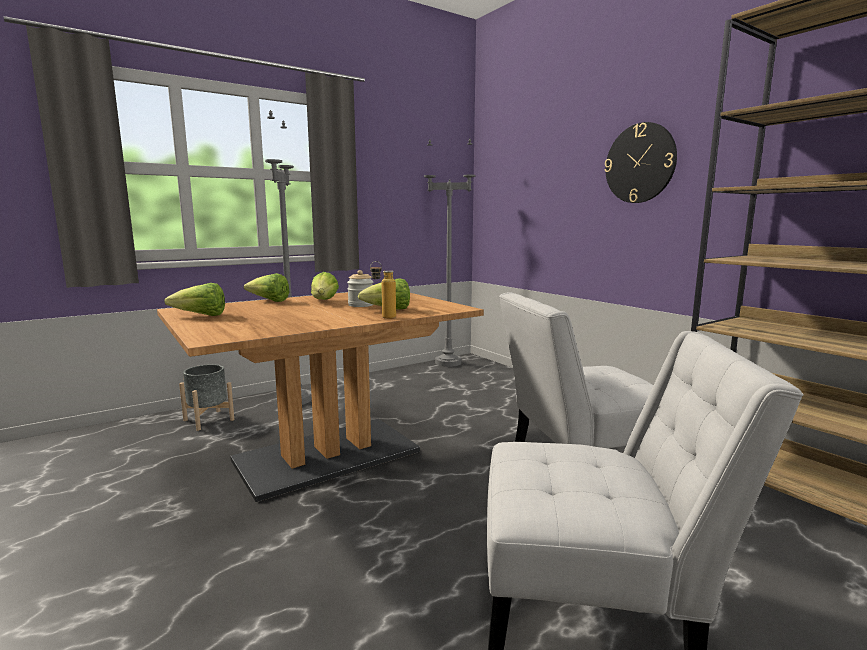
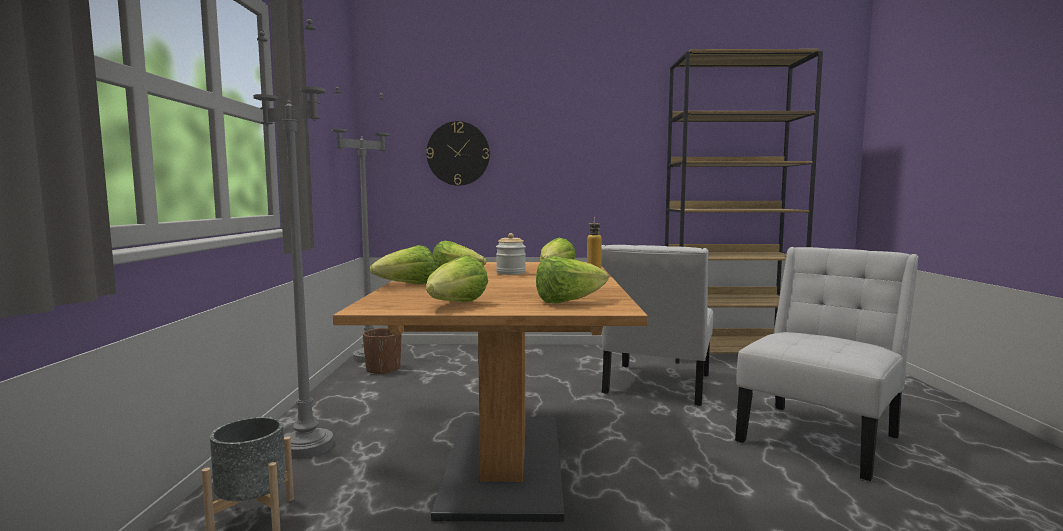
camera: 55 degrees left, 5 degrees down
wall clock [604,122,677,203] -> wall clock moved to [426,121,490,186]
none -> brown planter [363,328,401,375]
none -> lettuce [536,256,609,303]

